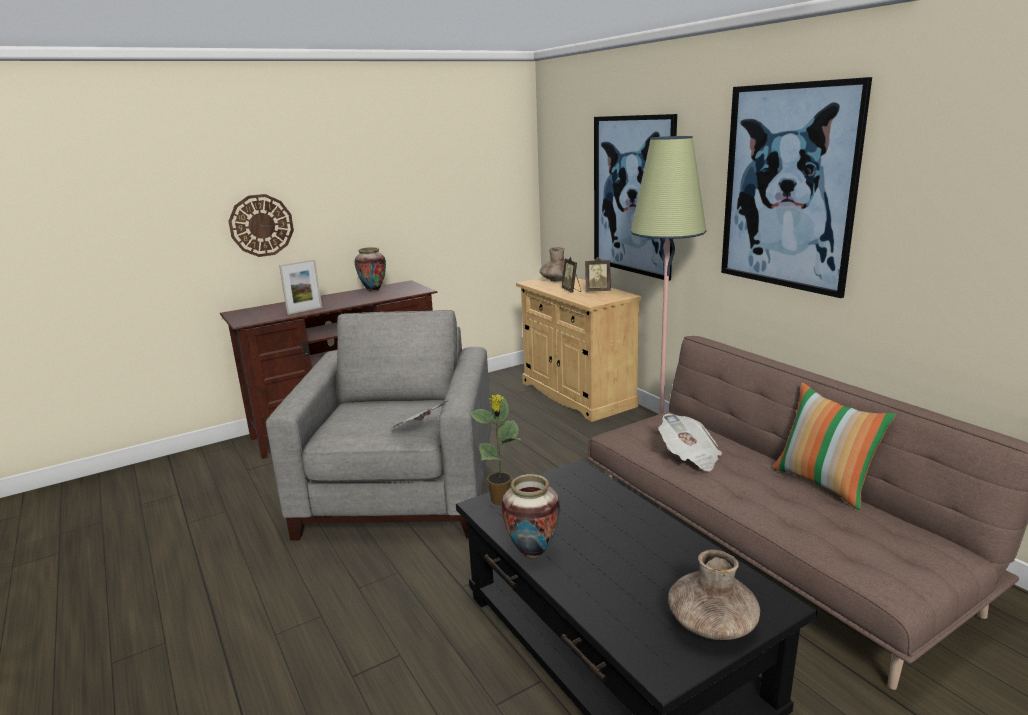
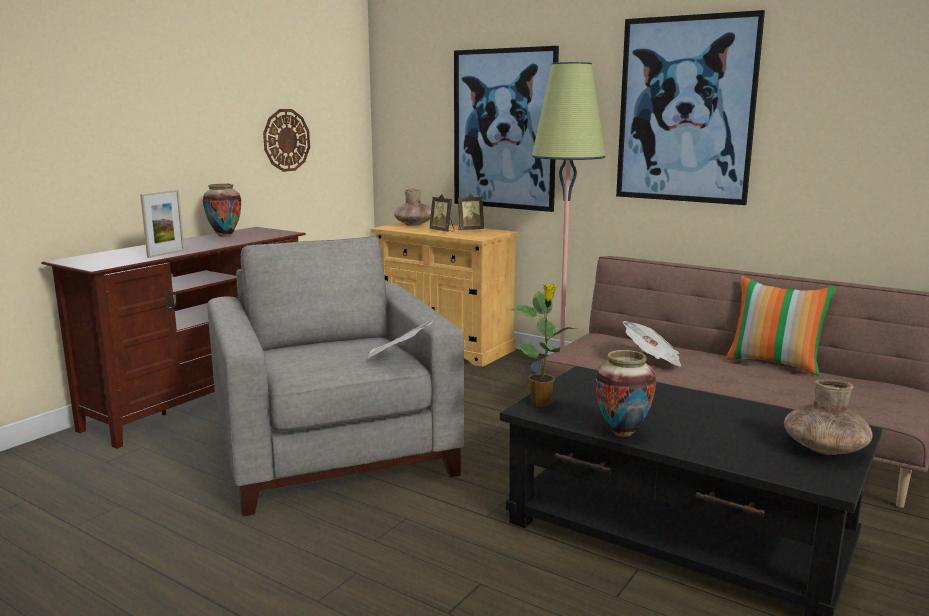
camera: 25 degrees left, 5 degrees down
wall clock [229,194,294,257] -> wall clock moved to [263,109,310,172]

